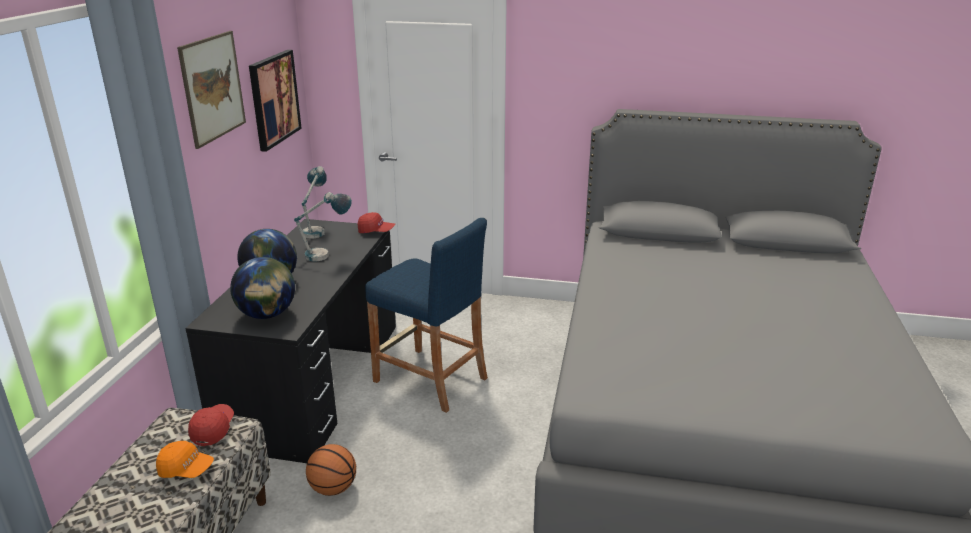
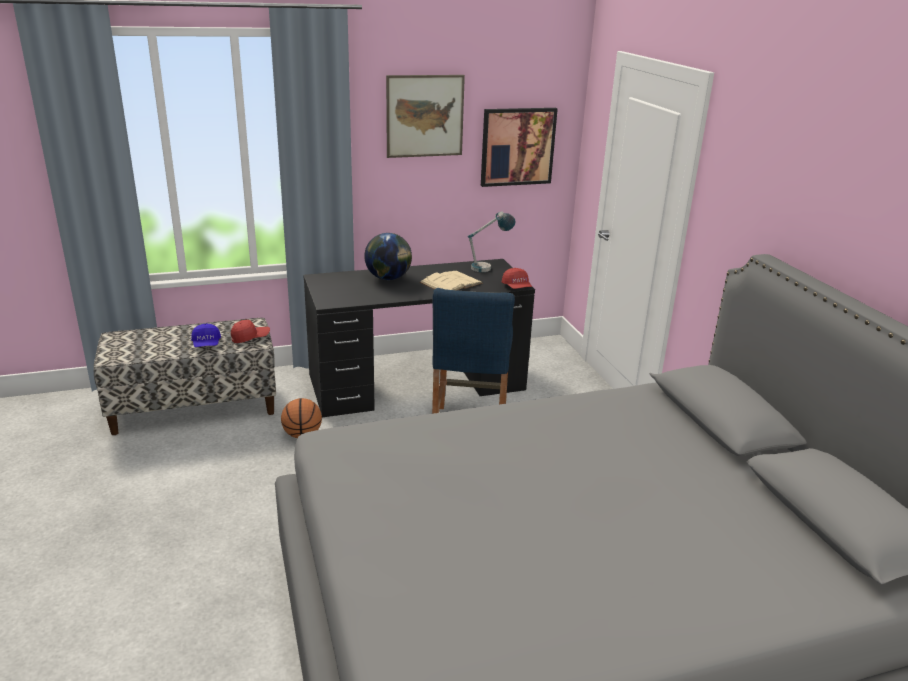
camera: 60 degrees right, 0 degrees up
orange cap [156,441,214,478] -> blue cap [191,324,221,347]
globe [230,257,295,319] -> none
table lamp [294,192,352,261] -> beige book [420,271,483,290]

